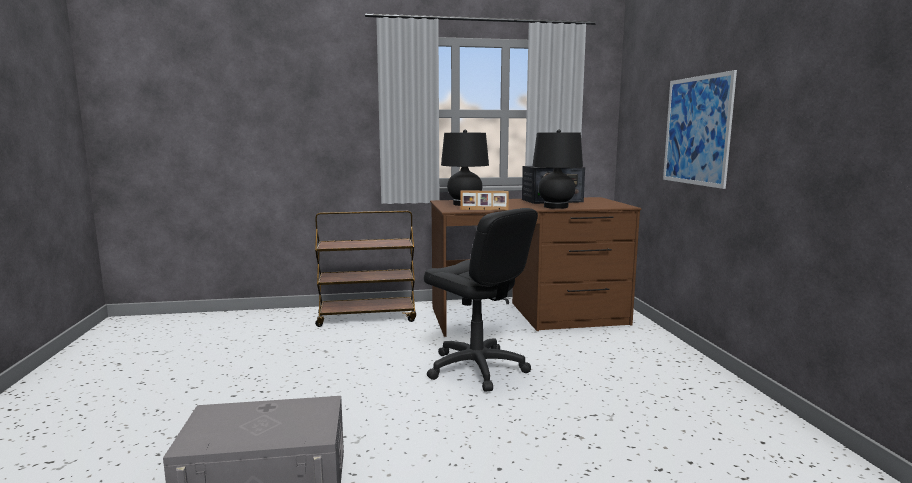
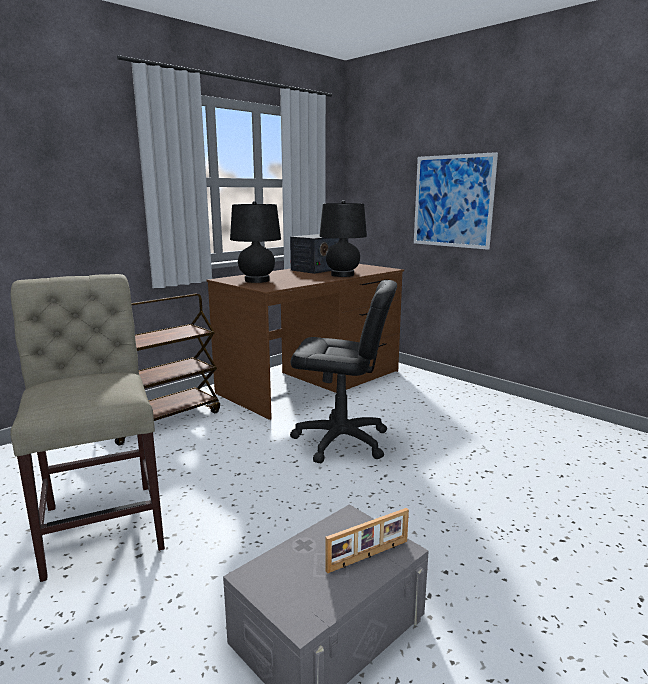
camera: 35 degrees left, 5 degrees up
picture frame [460,190,509,210] -> picture frame moved to [325,508,409,573]
none -> beige chair [10,274,165,582]

